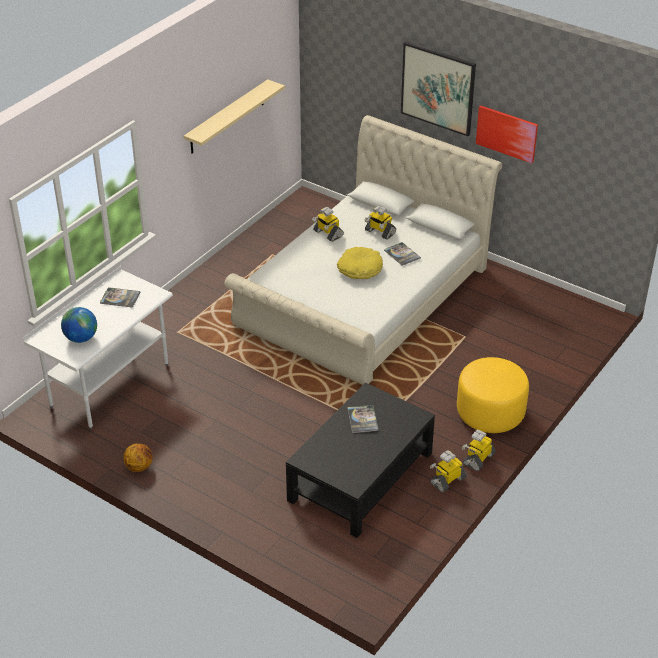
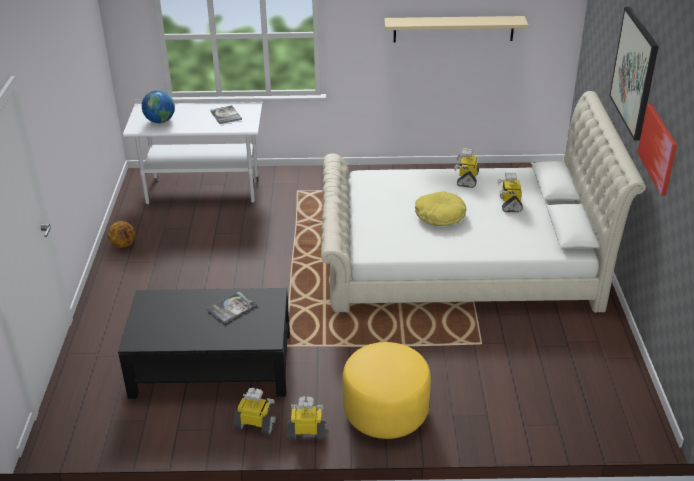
camera: 55 degrees right, 5 degrees down
book [384,242,421,266] -> none

